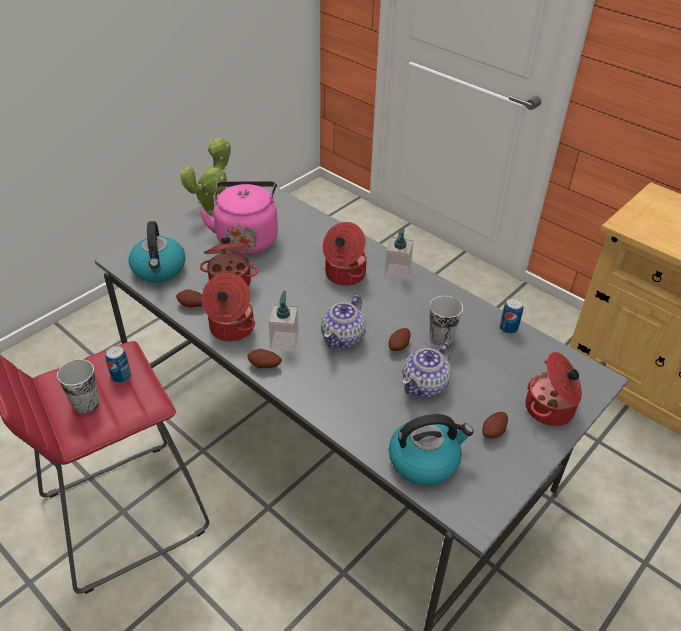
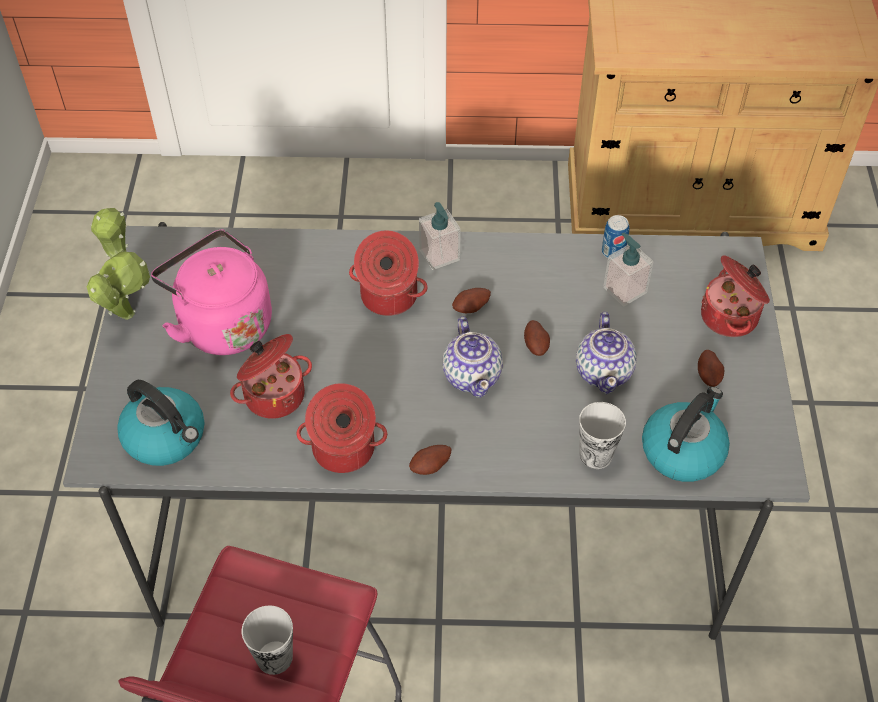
camera: 40 degrees left, 10 degrees up
can [105,346,131,383] -> none
potato [176,289,203,307] -> potato moved to [452,288,491,313]
soap dispenser [268,291,299,351] -> soap dispenser moved to [603,232,654,307]
cup [430,296,463,347] -> cup moved to [579,402,626,469]

